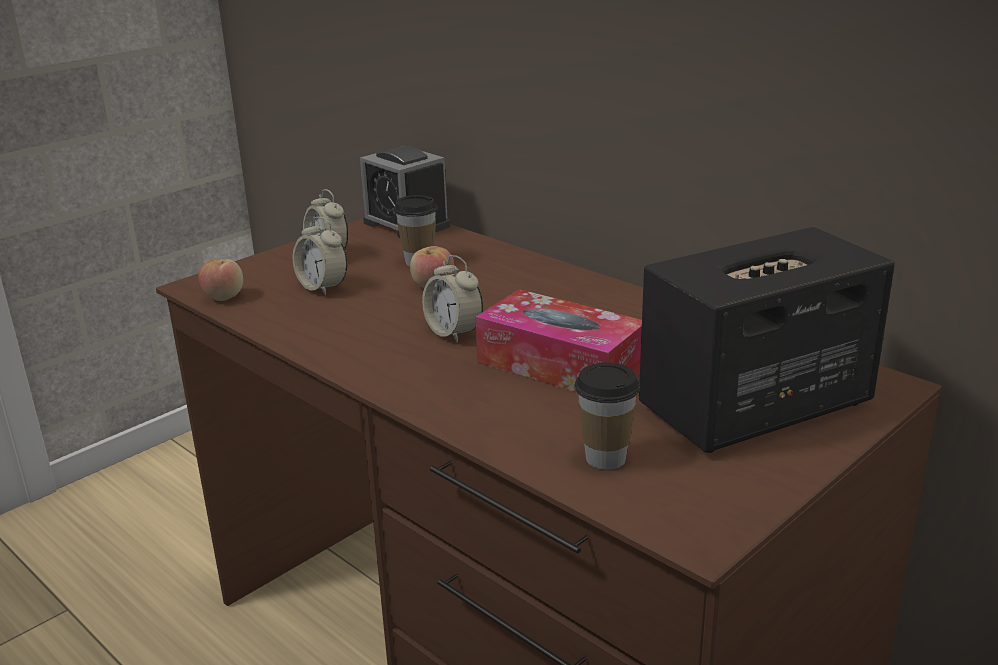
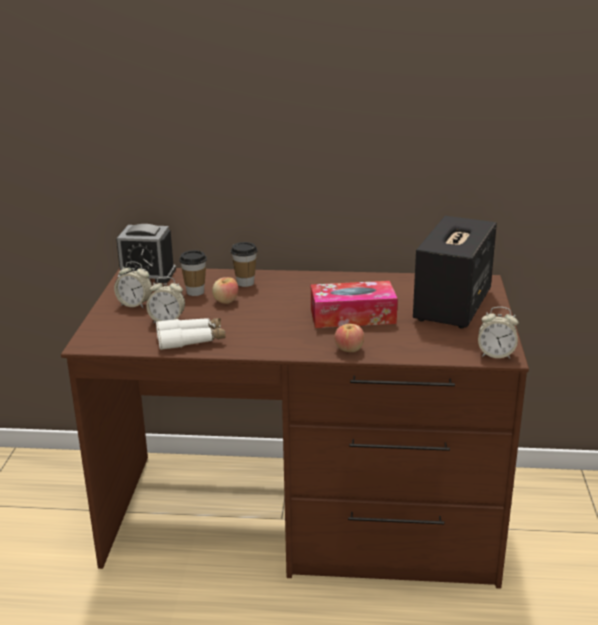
camera: 40 degrees left, 0 degrees up
apple [198,259,243,301] -> apple moved to [334,324,364,352]
alarm clock [422,255,483,343] -> alarm clock moved to [478,307,518,359]
cup [574,362,640,470] -> cup moved to [231,242,258,287]
none -> white binoculars [156,318,226,350]

